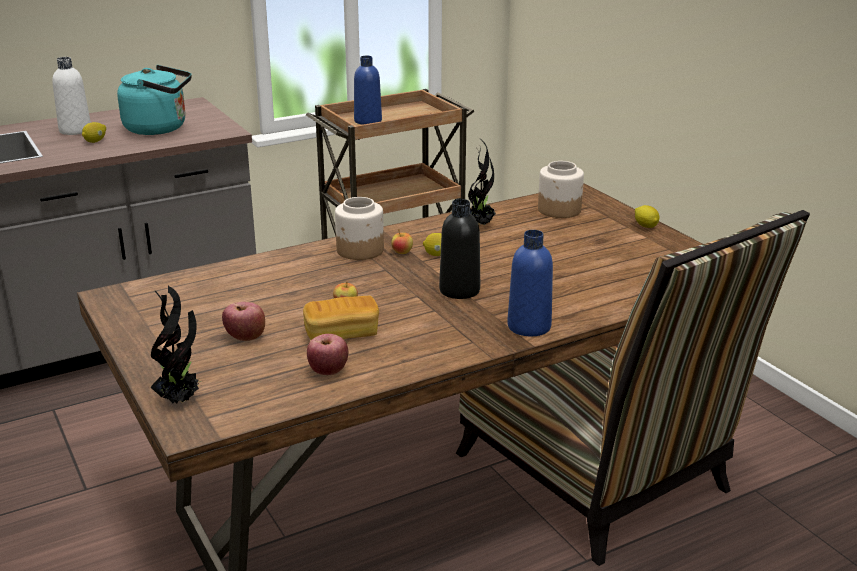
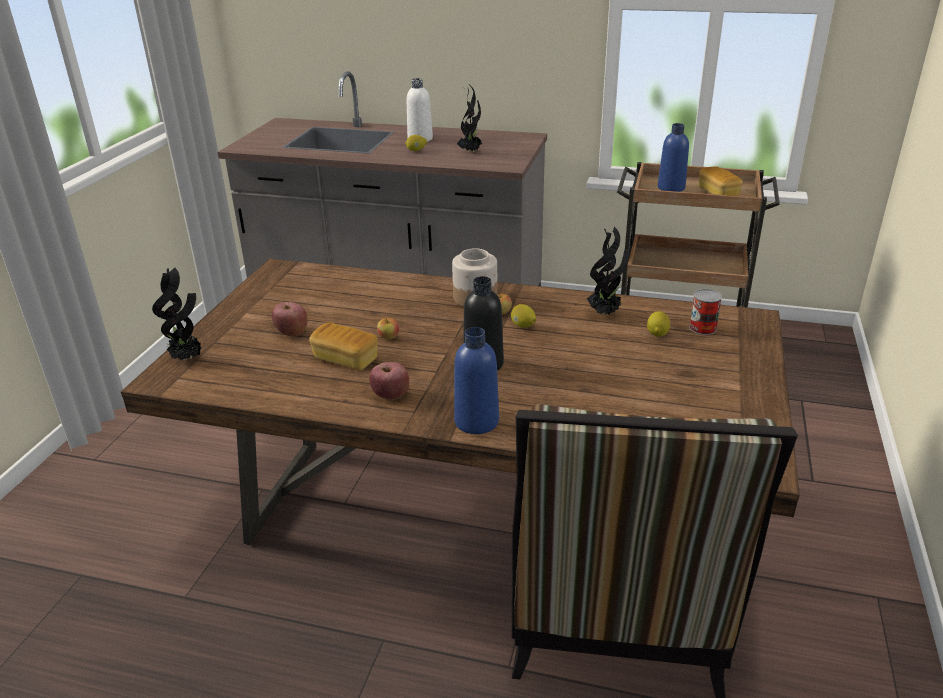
camera: 45 degrees right, 5 degrees up
turquoise kettle [117,65,192,135] -> potted plant [457,85,483,152]
apple [307,334,348,375] -> apple moved to [369,362,409,400]
jar [538,161,584,218] -> can [689,289,722,335]
lemon [635,205,660,228] -> lemon moved to [647,311,670,337]
none -> bread [699,167,743,196]

